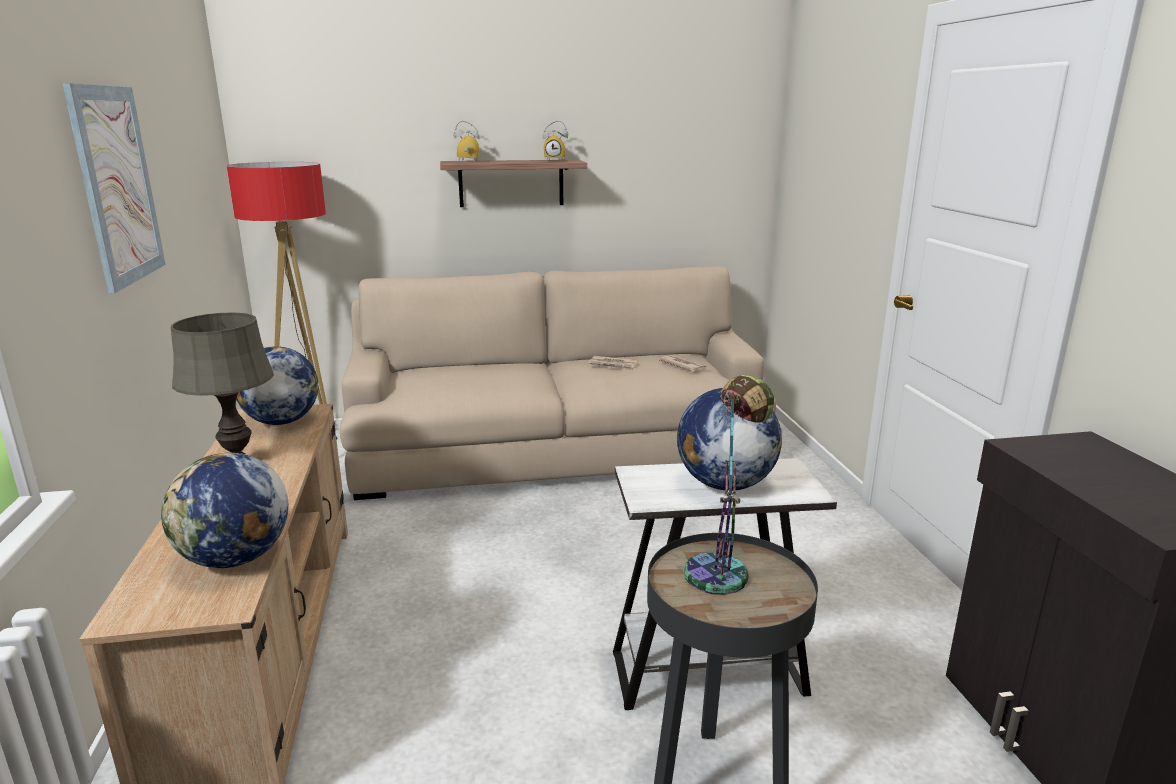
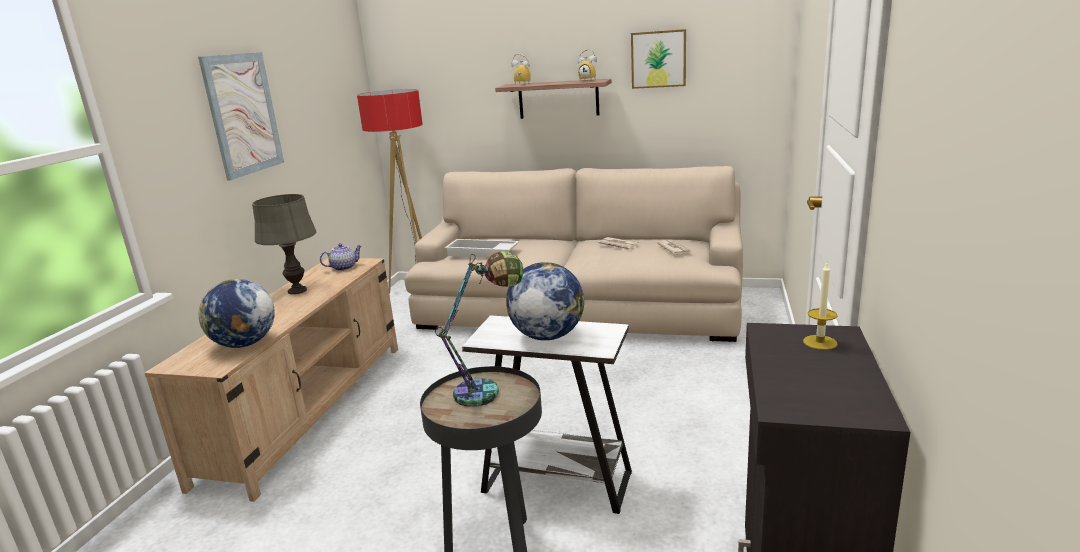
camera: 25 degrees right, 0 degrees up
globe [236,346,319,425] -> teapot [320,243,362,271]
none -> white tray [445,239,519,258]
none -> picture [631,29,686,89]
none -> candle [803,263,838,350]

